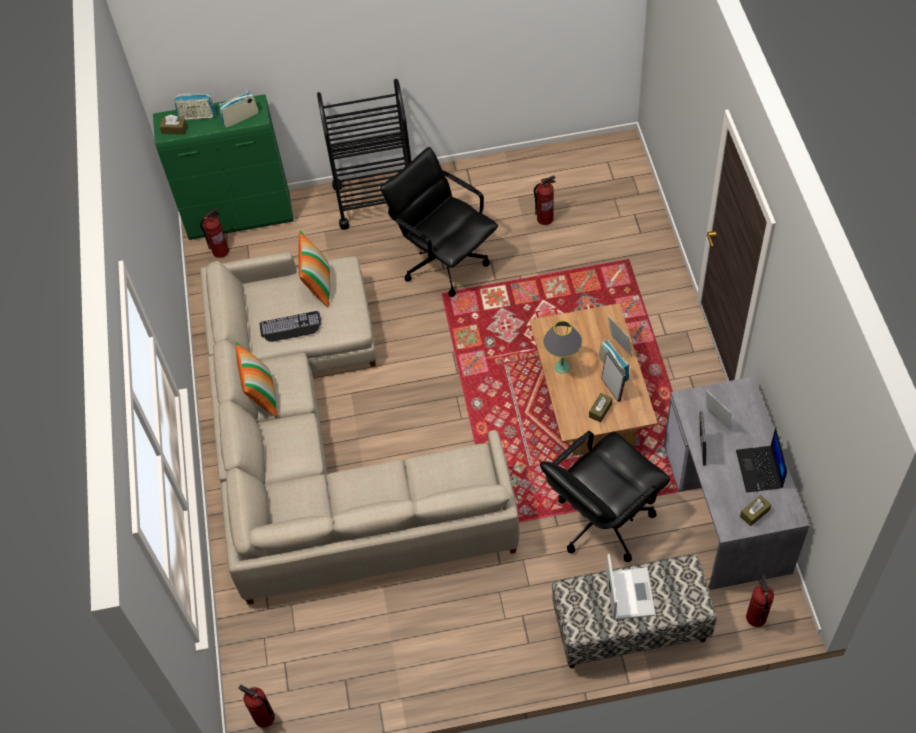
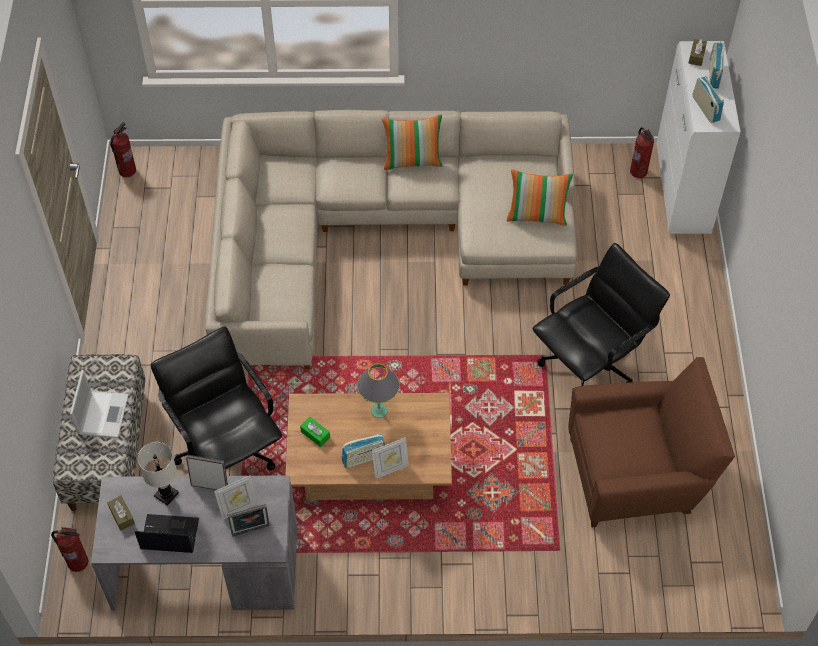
camera: 95 degrees right, 0 degrees up
green cabinet [153,94,294,240] -> white cabinet [657,41,740,234]
keyboard [259,311,322,342] -> none
black cart [317,79,412,230] -> none
fire extinguisher [534,175,556,225] -> brown armchair [568,357,735,527]
brown tissue box [589,393,613,423] -> green tissue box [300,417,330,447]
picture frame [601,351,626,402] -> picture frame moved to [227,504,270,536]
laptop [606,554,656,619] -> laptop turned 90 degrees counterclockwise [70,370,129,438]
none -> white table lamp [138,442,179,506]

